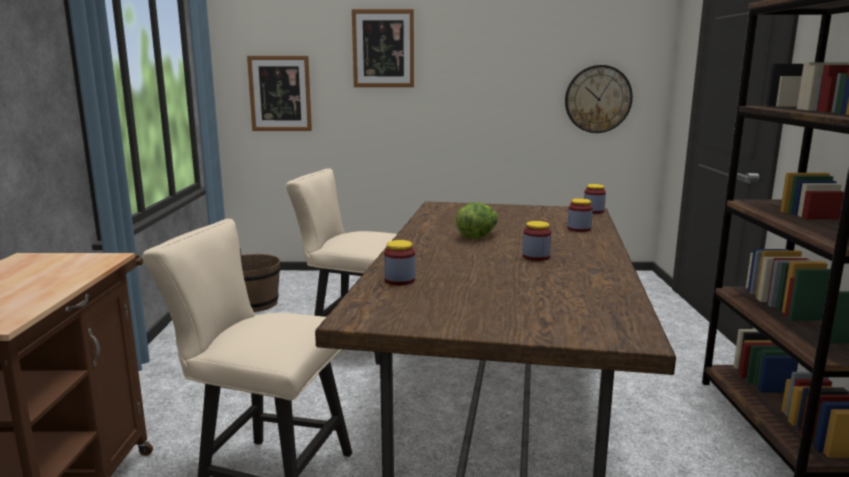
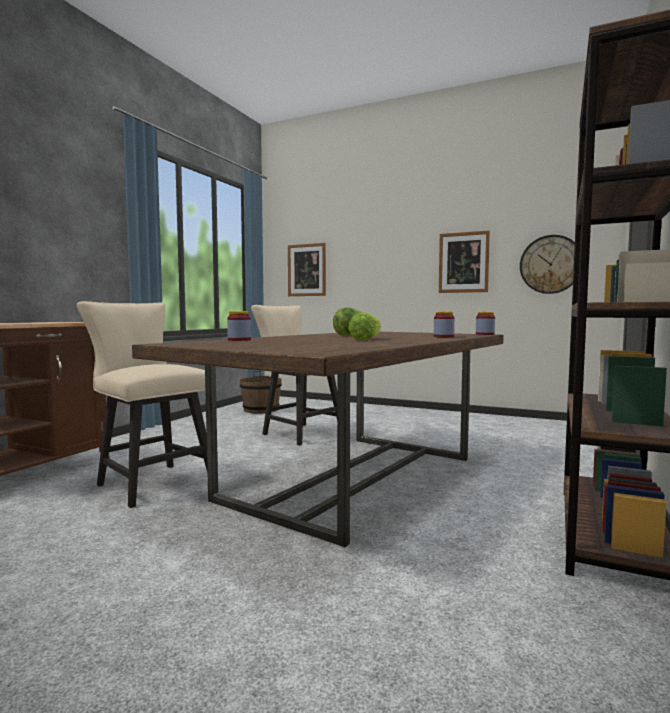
camera: 25 degrees right, 10 degrees down
picture [352,9,414,87] -> picture moved to [439,230,490,293]
jar [523,221,551,261] -> lettuce [348,312,381,340]

